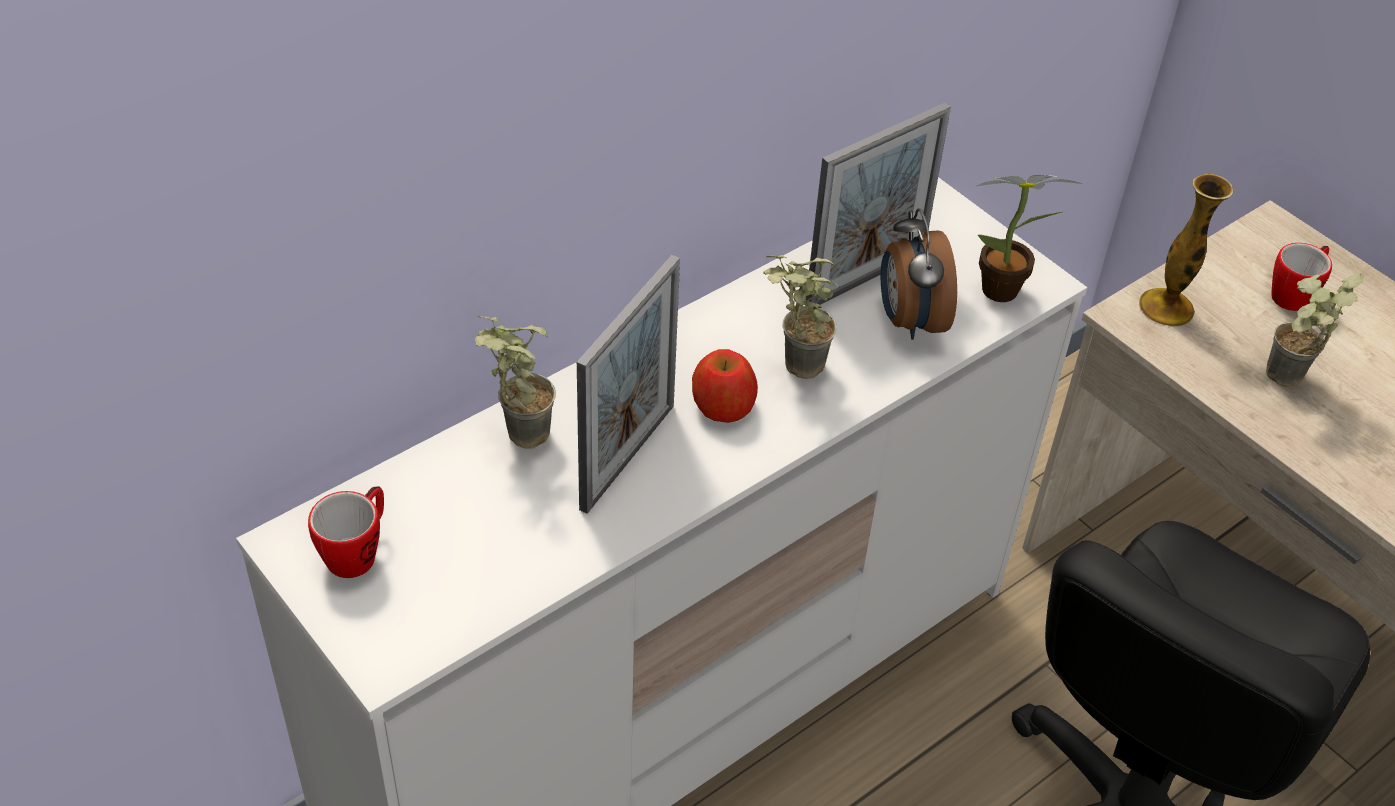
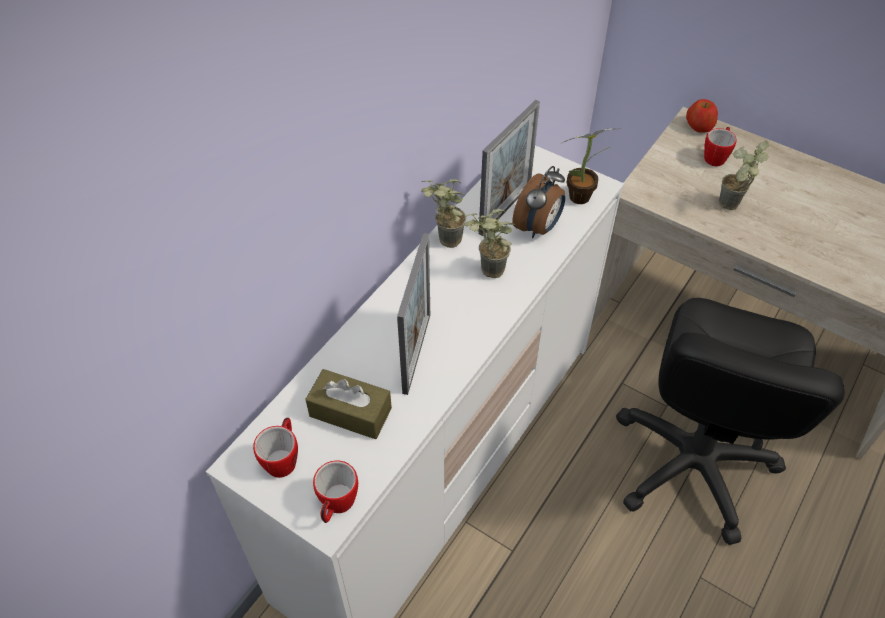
camera: 15 degrees left, 5 degrees up
potted plant [475,316,556,449] -> potted plant moved to [421,179,466,248]
apple [692,349,758,423] -> apple moved to [686,99,718,133]
alarm clock [881,208,957,340] -> alarm clock turned 120 degrees counterclockwise [513,166,565,238]
vase [1139,174,1233,327] -> none
none -> brown tissue box [305,369,392,439]
none -> mug [313,461,358,523]

